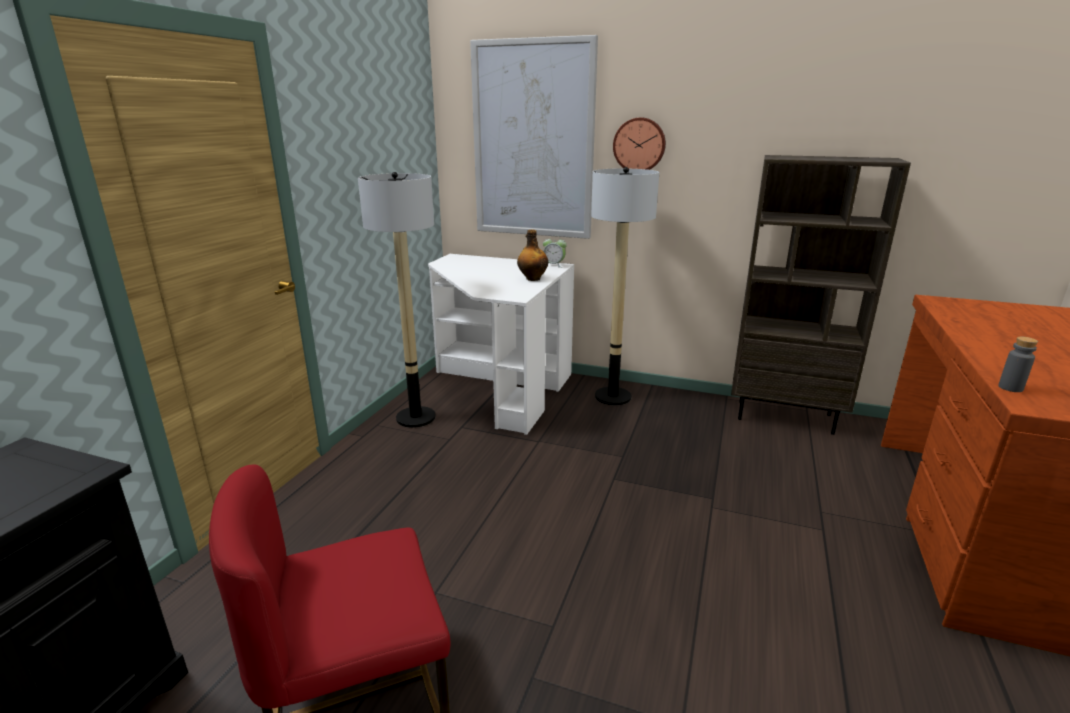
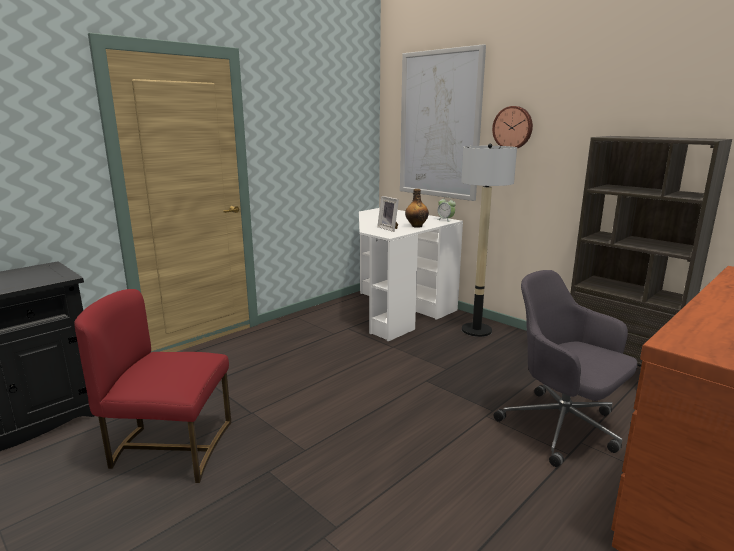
camera: 25 degrees right, 5 degrees down
floor lamp [358,172,436,428] -> none
grey bottle [998,337,1038,392] -> none
none -> picture frame [377,196,399,232]
none -> grey office chair [494,270,637,467]

